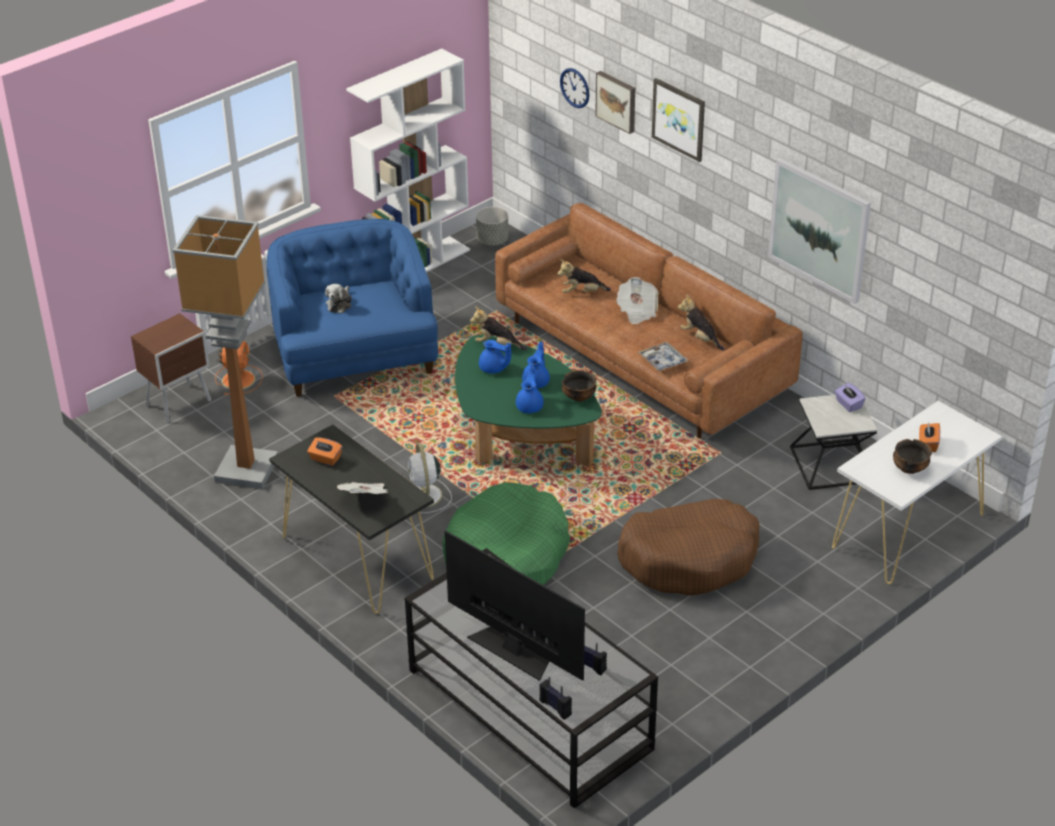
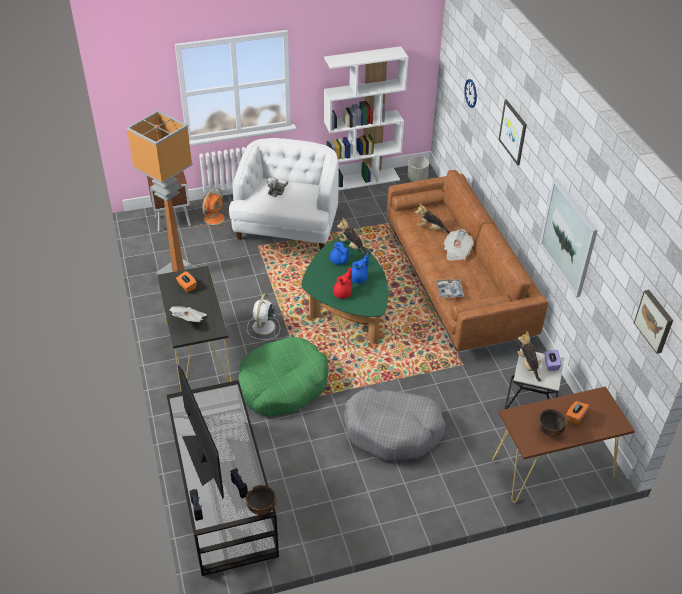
camera: 25 degrees right, 5 degrees up
blue armchair [267,219,438,397] -> white armchair [229,138,339,250]
blue teapot [516,365,544,413] -> red teapot [333,267,352,299]
bowl [562,370,596,402] -> bowl moved to [246,485,276,515]
picture [595,71,635,134] -> picture moved to [634,290,673,354]
brown dog bed [617,499,760,596] -> grey dog bed [344,388,446,460]
plush toy [678,294,724,350] -> plush toy moved to [517,331,541,382]
white console table [832,401,1002,584] -> brown console table [492,386,635,503]

